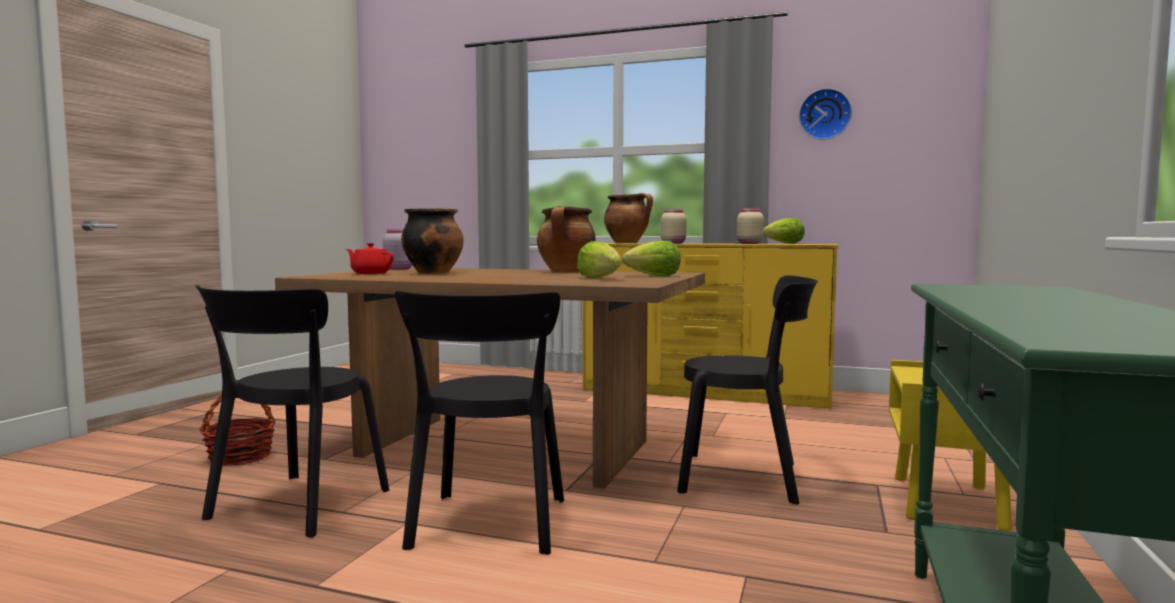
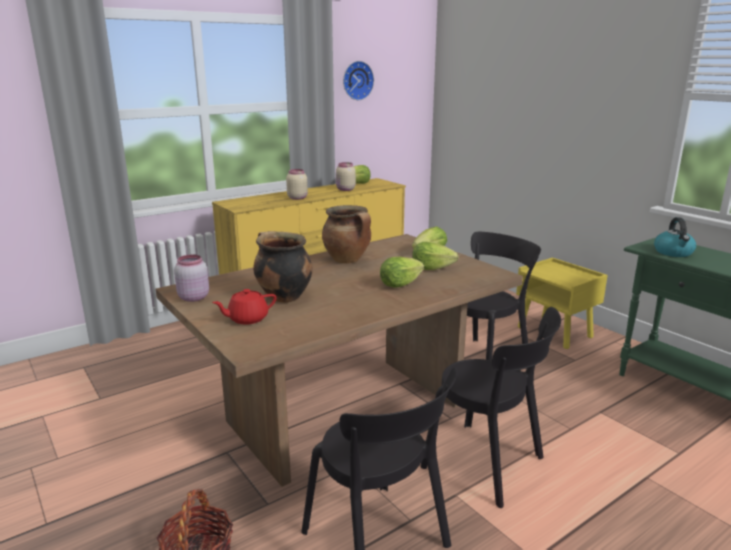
camera: 55 degrees left, 15 degrees up
cooking pot [604,193,653,243] -> none
none -> lettuce [380,257,424,288]
none -> kettle [654,217,696,257]

